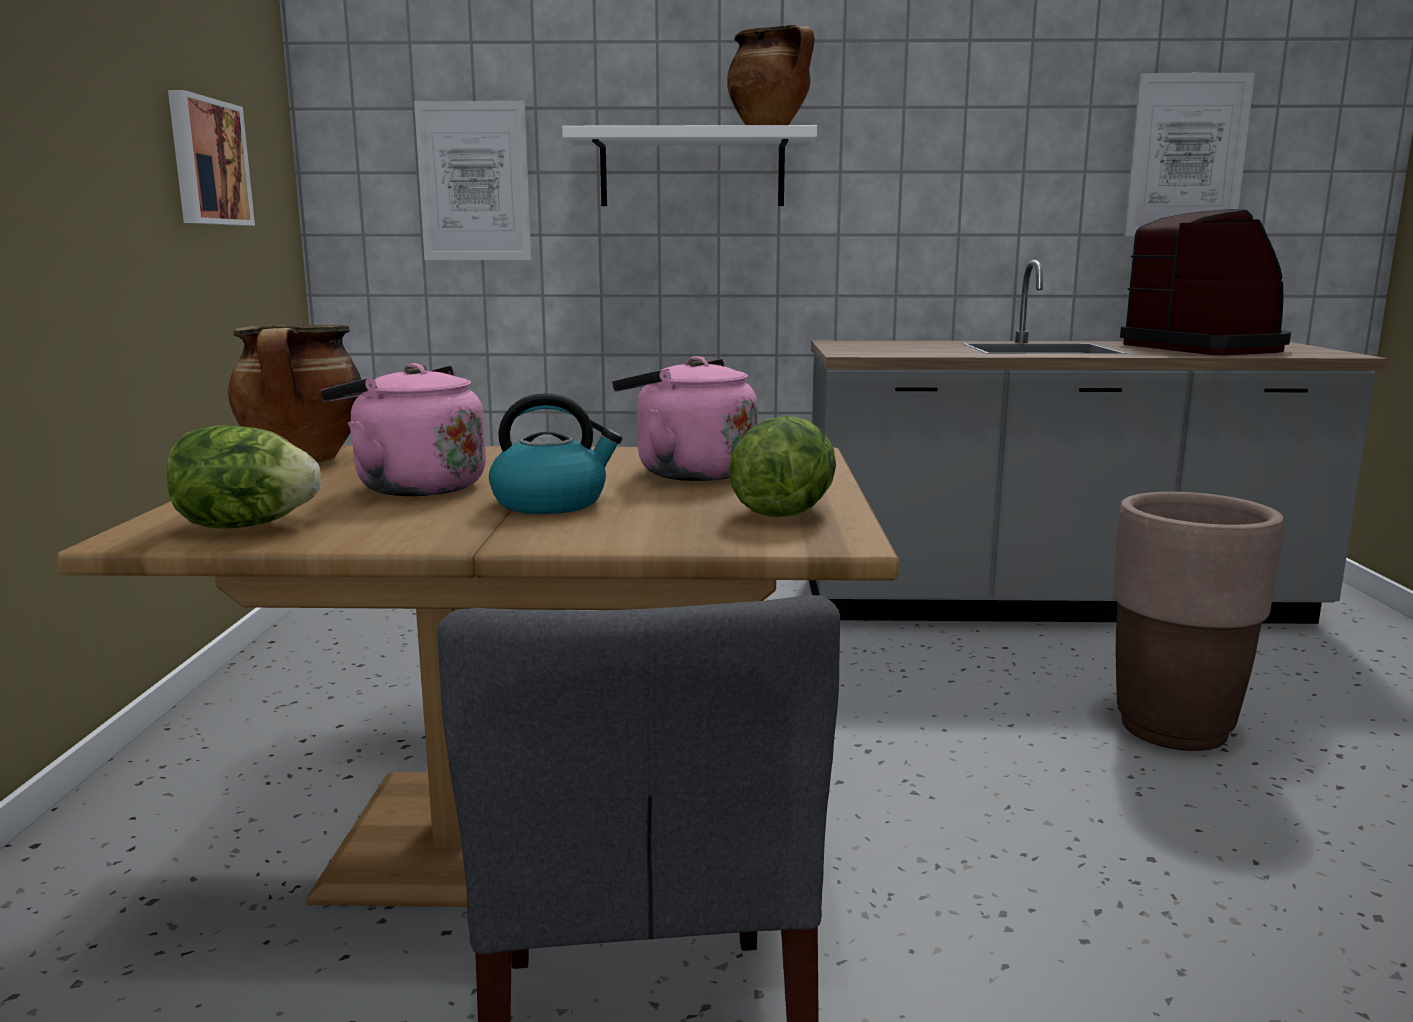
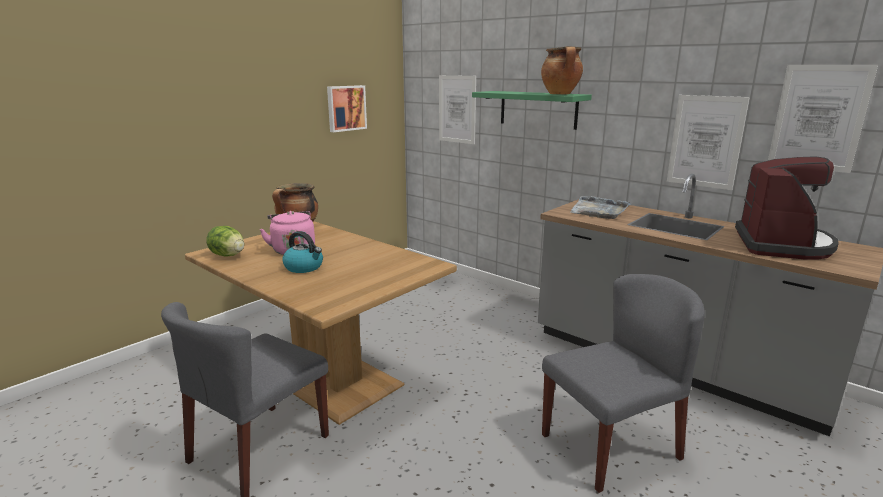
camera: 40 degrees right, 5 degrees up
white shelf [562,125,817,206] -> green shelf [472,91,592,130]
pink kettle [612,356,758,481] -> none
lettuce [728,416,836,517] -> none
brown planter [1112,492,1284,751] -> grey chair [542,274,705,493]
none -> grey tray [571,196,631,219]
none -> picture [667,95,750,190]

